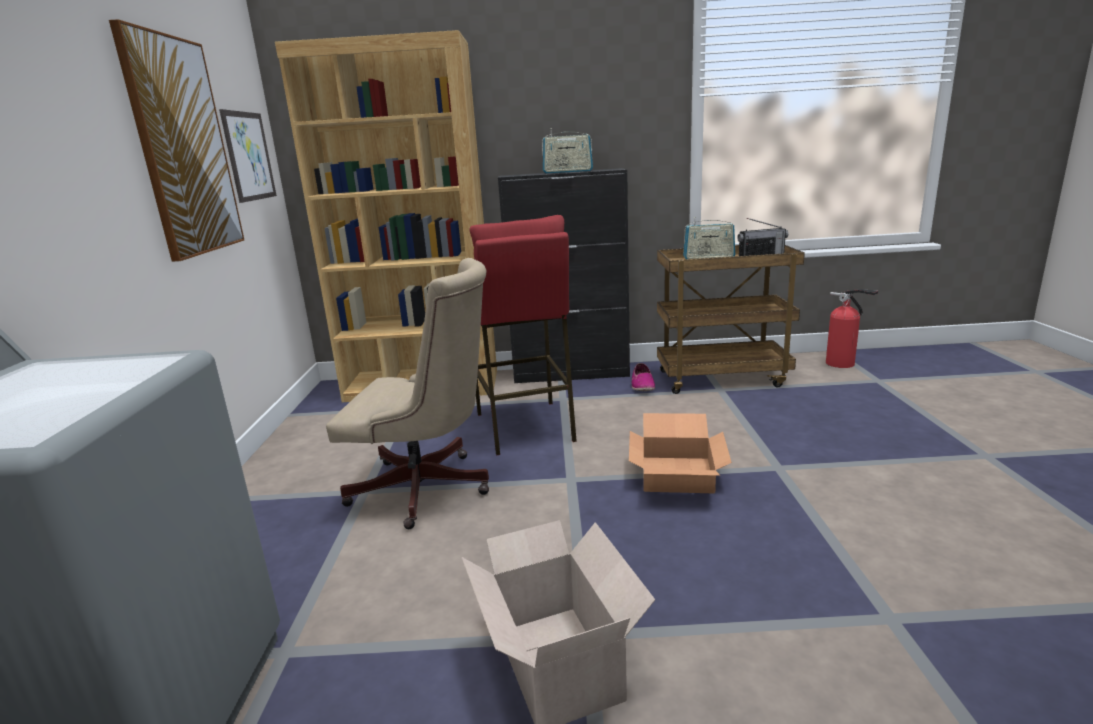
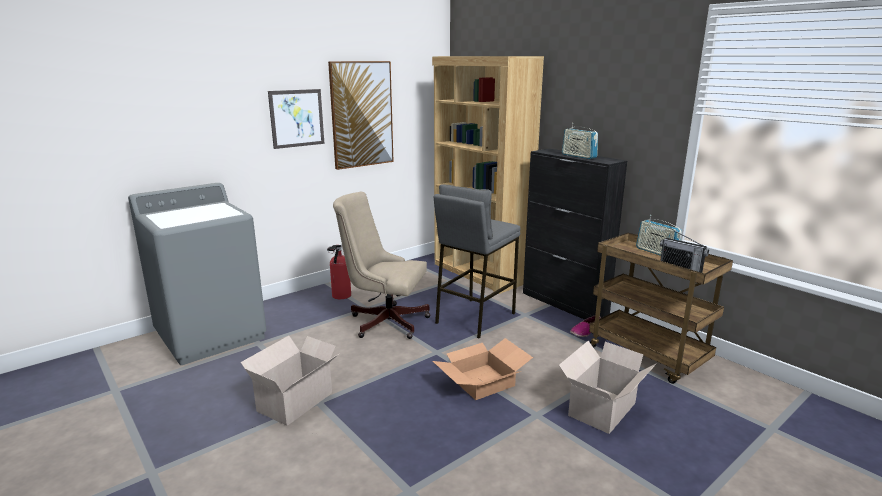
camera: 50 degrees right, 0 degrees up
picture [219,109,277,203] -> picture moved to [268,89,325,149]
beige office chair [326,258,489,529] -> beige office chair turned 135 degrees clockwise [333,192,431,339]
red stool [469,215,577,455] -> grey stool [434,184,520,338]
fire extinguisher [826,289,879,368] -> fire extinguisher moved to [327,244,351,299]
none -> cardboard box [559,341,656,434]

